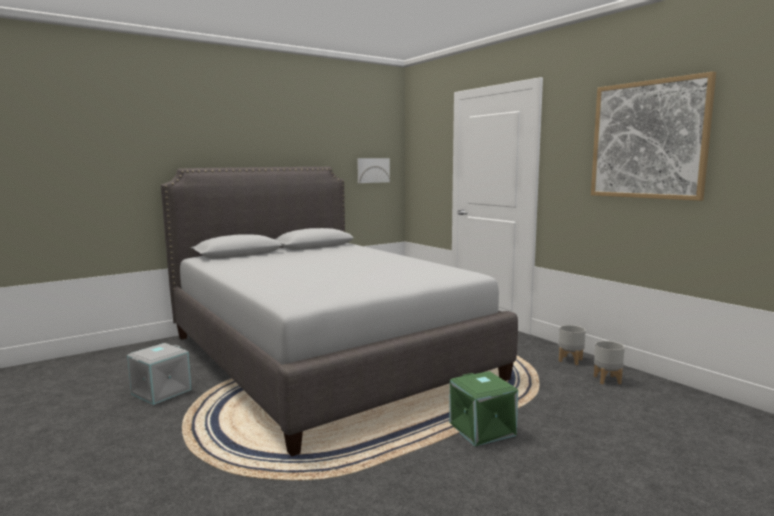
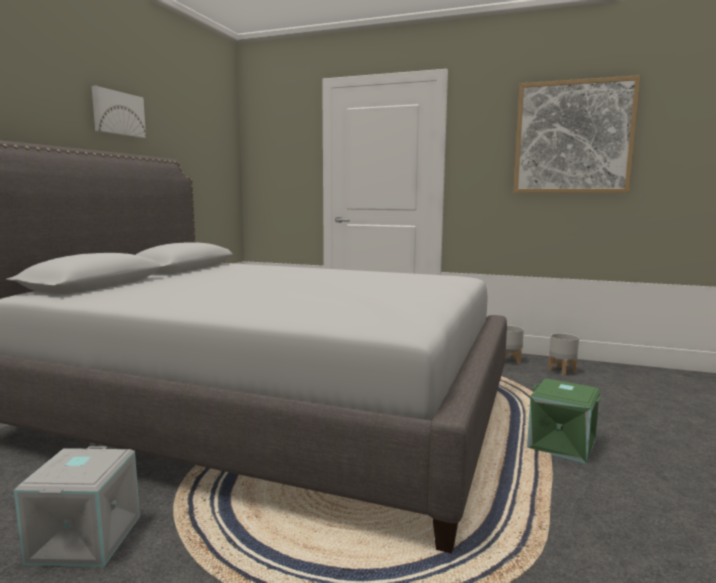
camera: 35 degrees left, 0 degrees up
picture [357,158,390,183] -> picture moved to [92,86,146,138]

